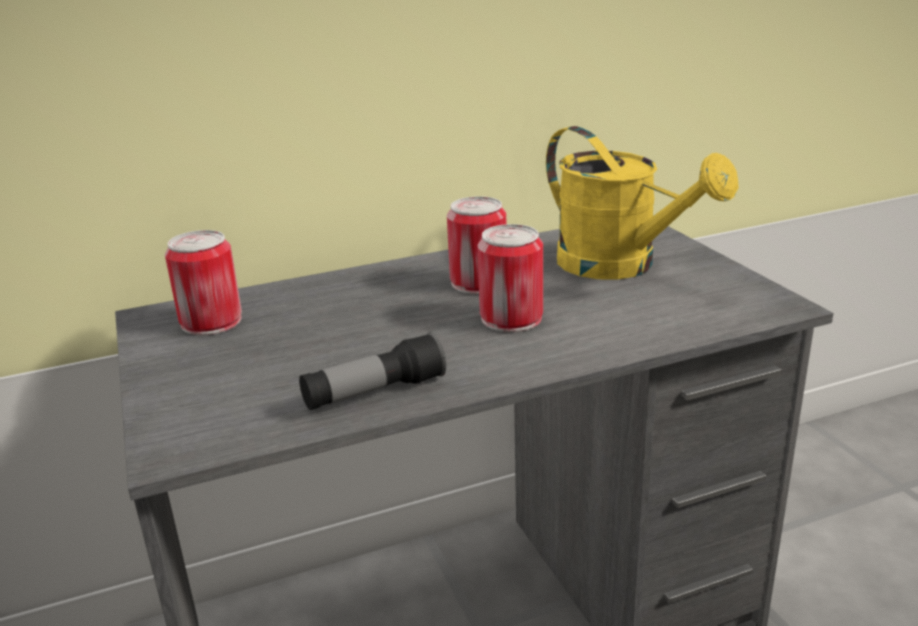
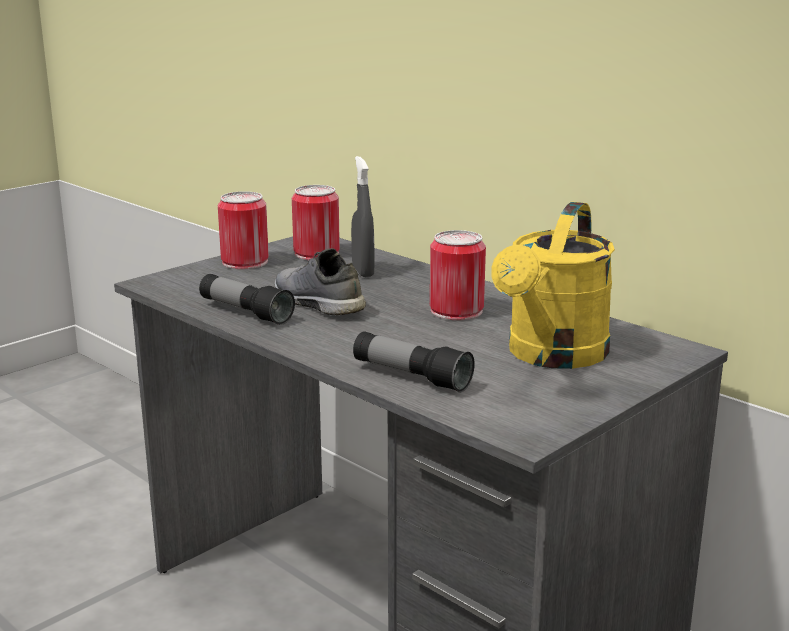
camera: 65 degrees right, 5 degrees down
can [478,224,543,332] -> can moved to [218,191,269,269]
none -> grey shoe [275,248,366,315]
none -> grey spray bottle [351,156,374,277]
none -> flashlight [353,331,475,392]

